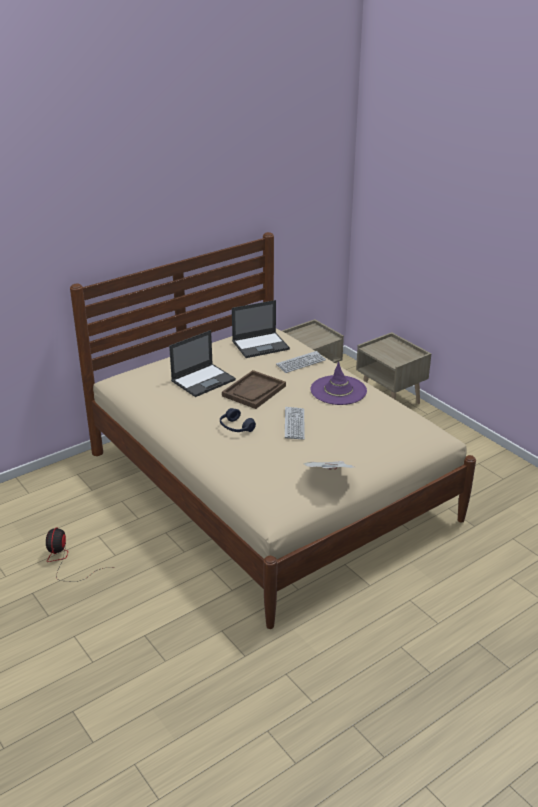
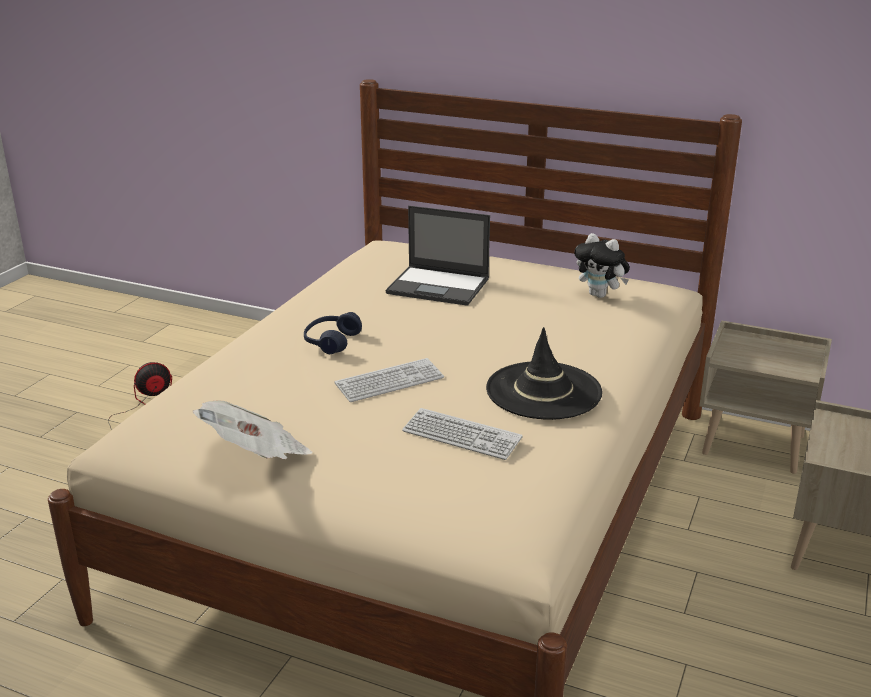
camera: 60 degrees right, 5 degrees down
brown tray [222,370,286,409] -> none
laptop [232,300,290,358] -> plush toy [575,233,630,298]
keyboard [276,351,326,373] -> keyboard moved to [402,408,523,460]
purple hat [310,361,367,405] -> black hat [486,327,602,420]

